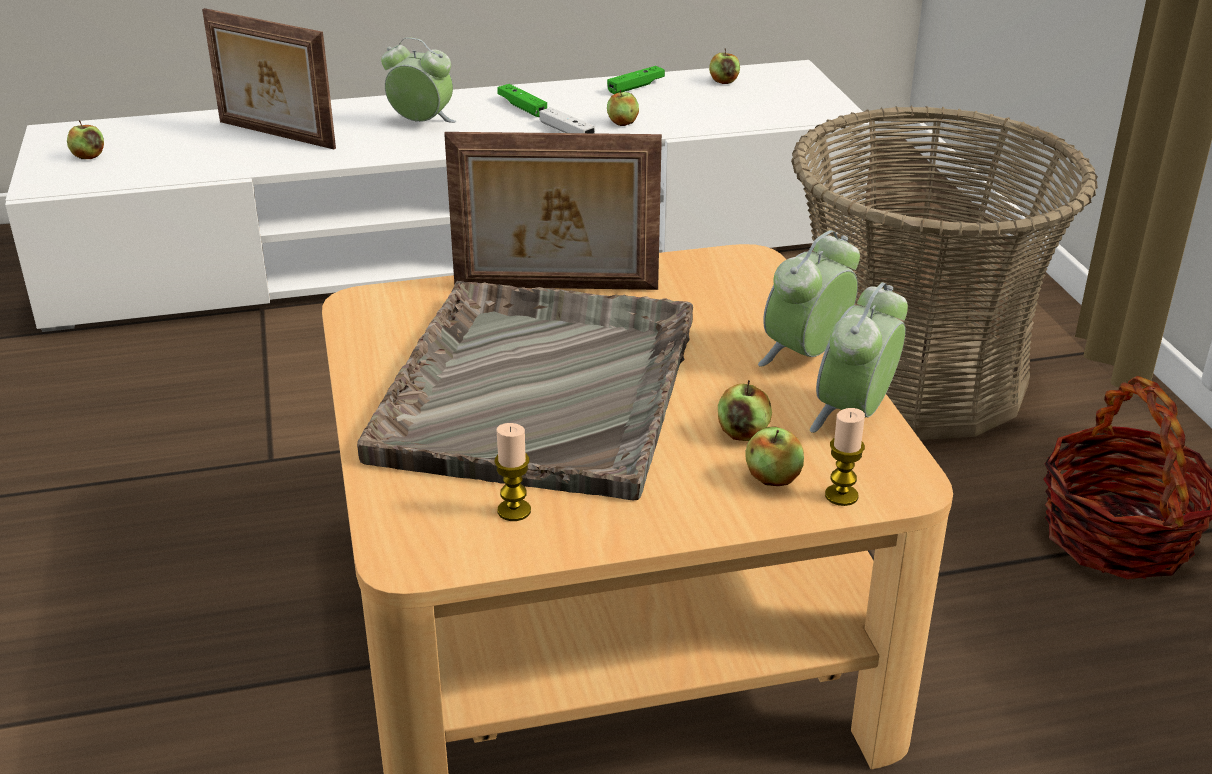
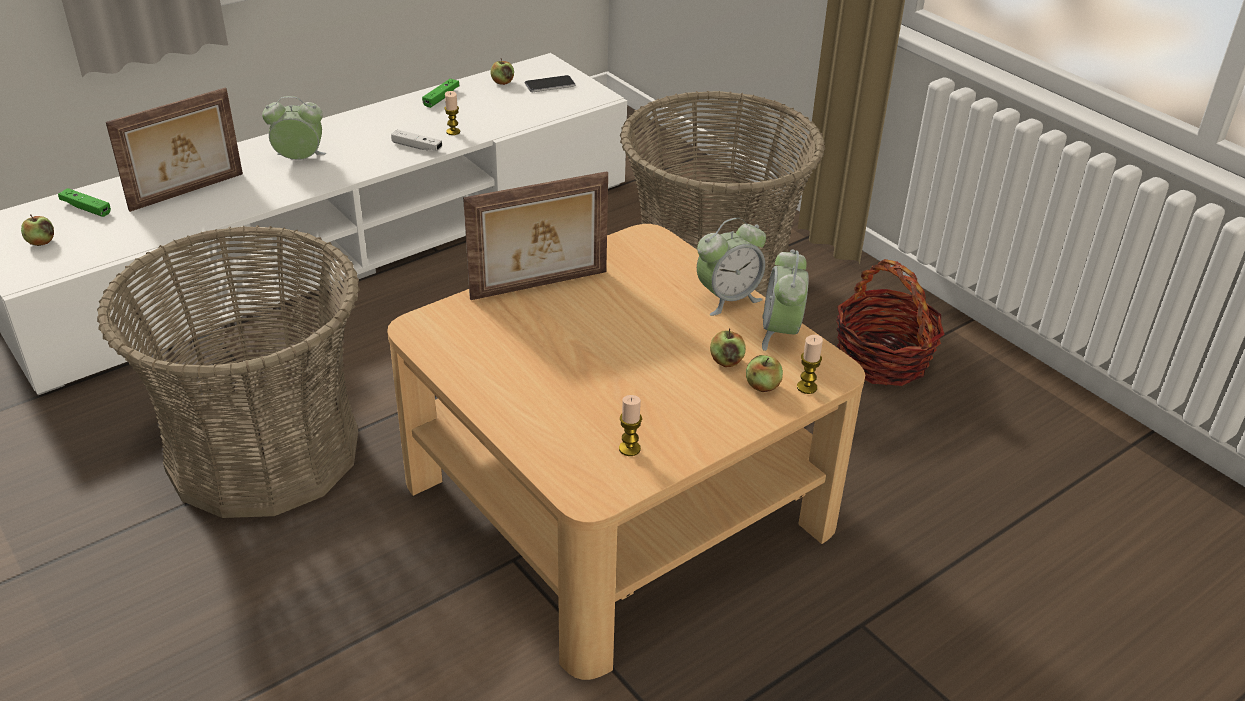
camera: 25 degrees left, 5 degrees up
picture frame [202,8,336,149] -> picture frame turned 45 degrees counterclockwise [106,87,243,212]
grey tray [357,281,693,500] -> none
green game controller [498,84,547,117] -> green game controller moved to [58,188,111,217]
apple [607,90,639,126] -> candle [444,91,460,135]
alarm clock [758,230,860,367] -> alarm clock turned 135 degrees counterclockwise [697,218,766,316]
none -> basket [97,225,360,518]
none -> phone [525,75,576,92]

